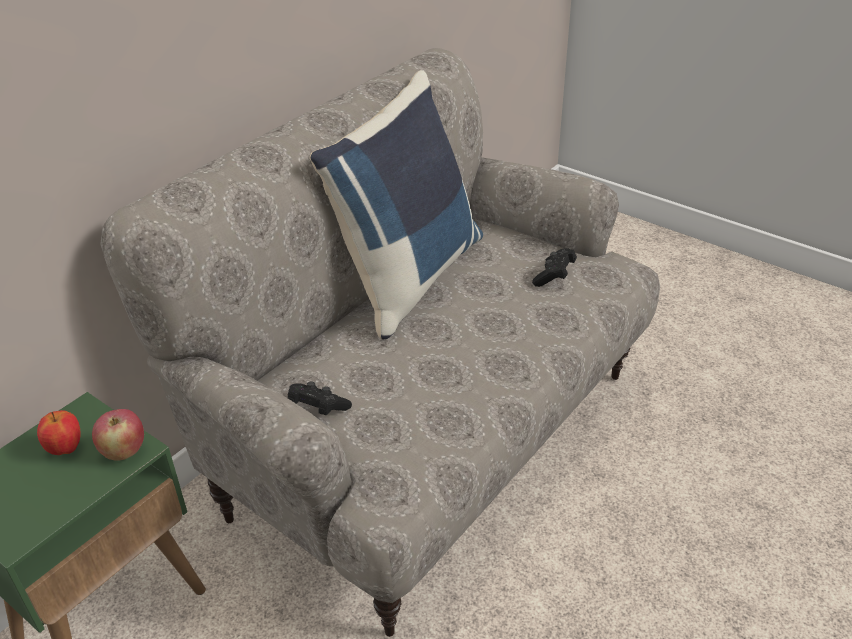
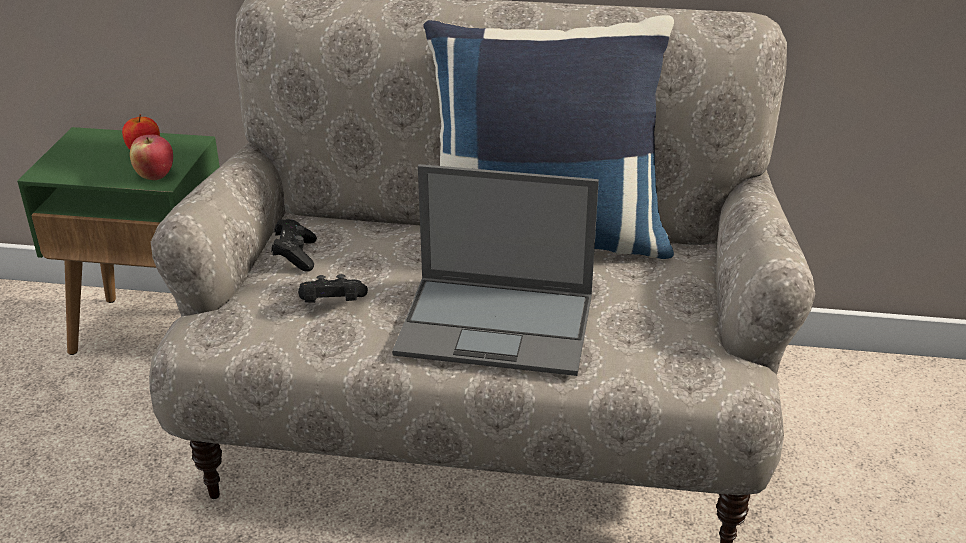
camera: 60 degrees right, 5 degrees down
black game controller [532,248,577,287] -> black game controller moved to [298,274,368,303]
none -> laptop [392,164,599,376]

